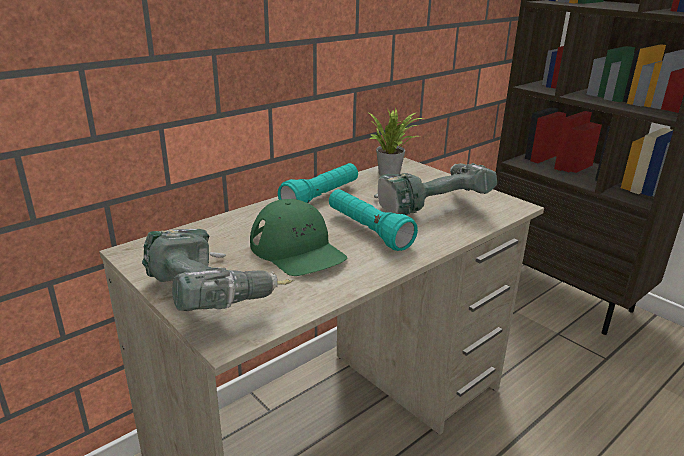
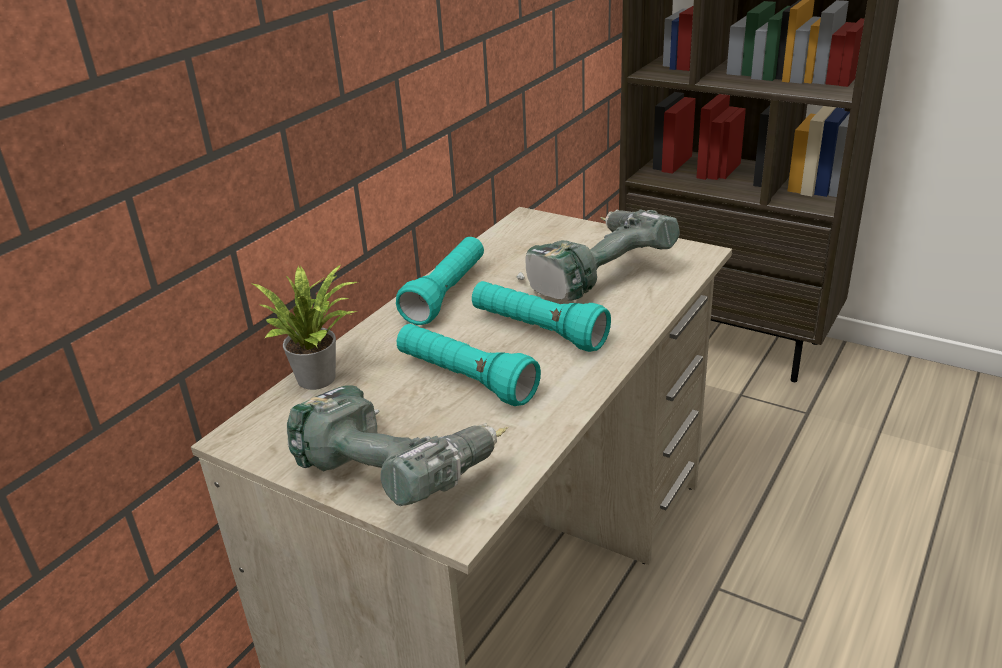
camera: 15 degrees left, 5 degrees up
green cap [250,199,348,276] -> turquoise flashlight [397,324,541,406]
potted plant [369,107,426,176] -> potted plant moved to [253,265,357,390]

